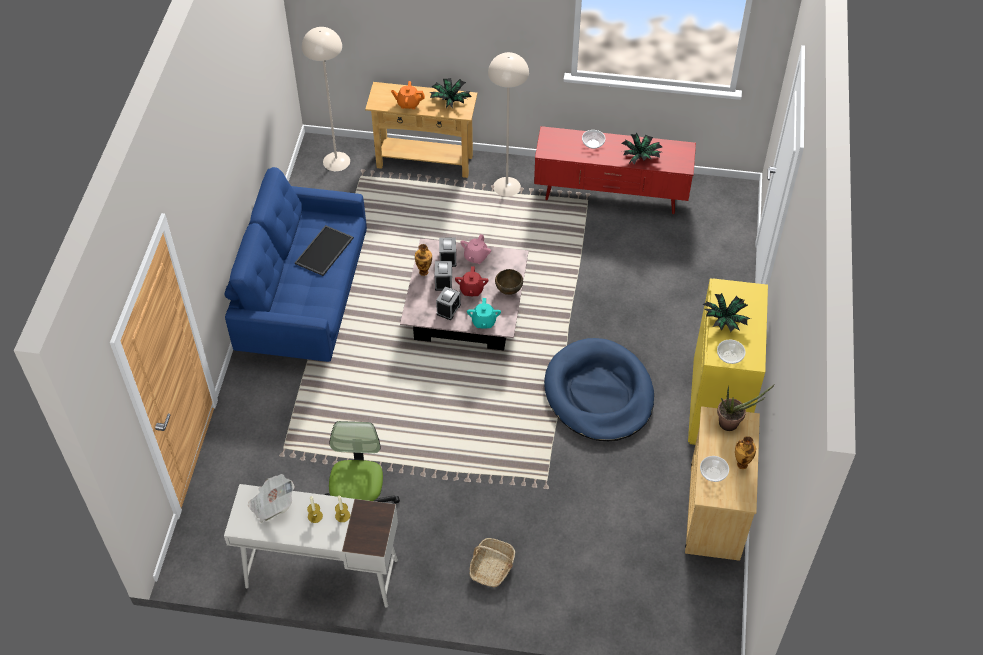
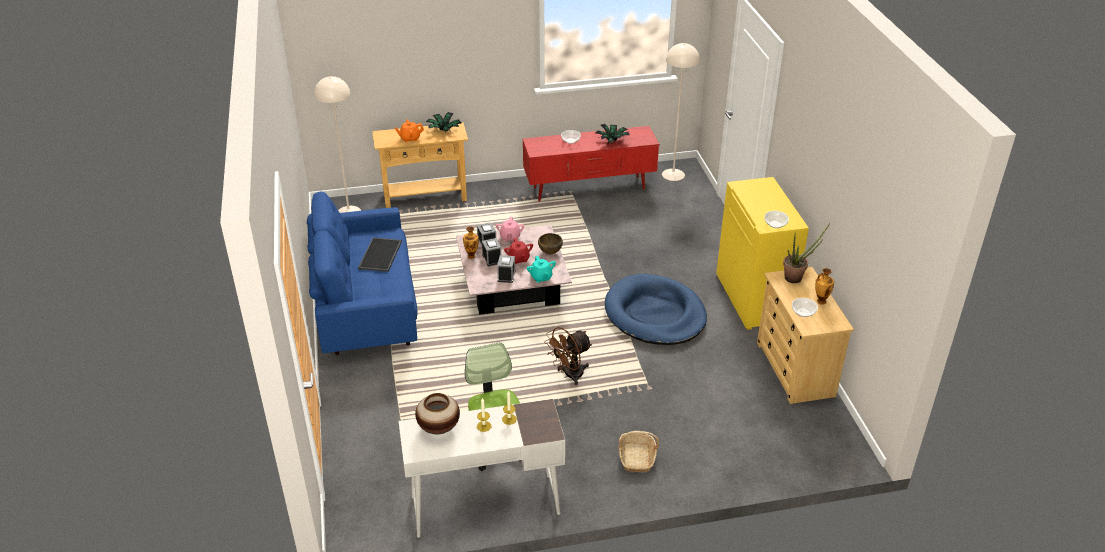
camera: 20 degrees left, 15 degrees down
newspaper [248,474,295,523] -> vase [415,393,460,434]
beige floor lamp [488,52,529,197] -> beige floor lamp moved to [662,43,700,181]
potted plant [702,293,751,332] -> none
none -> brown fan [544,327,592,385]

